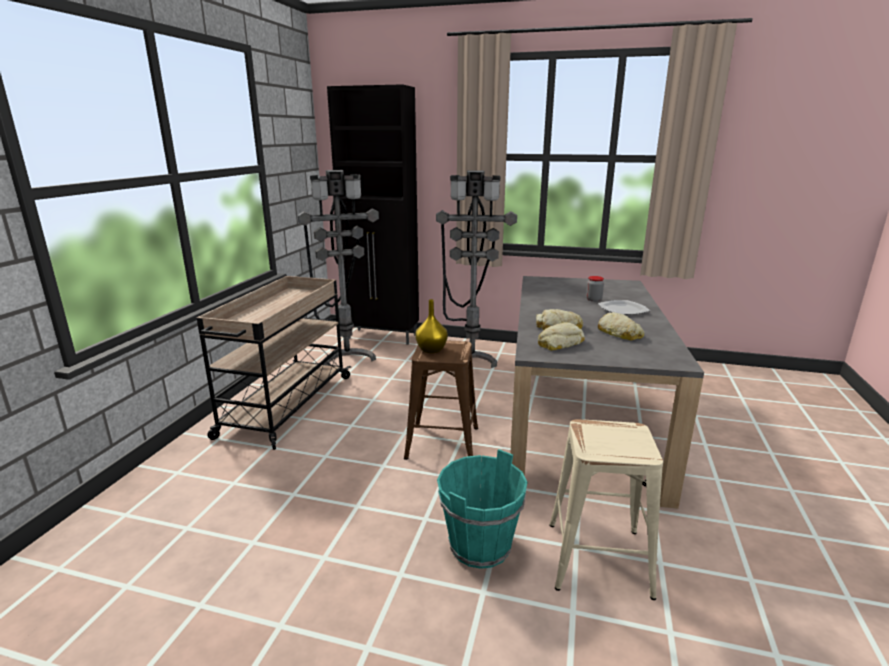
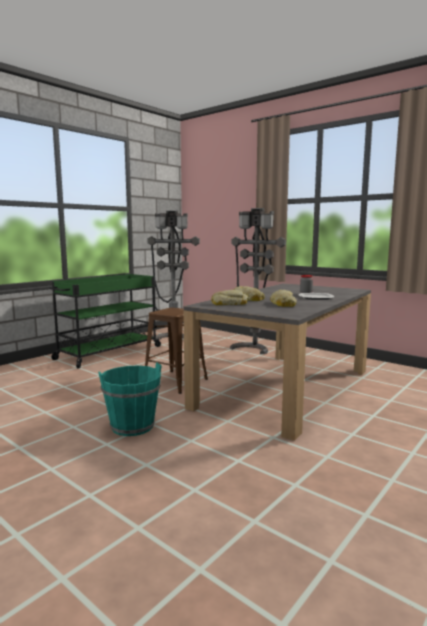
camera: 25 degrees right, 10 degrees down
beige cart [197,276,351,450] -> green cart [49,274,162,368]
black cabinet [327,84,419,345] -> none
yellow vase [415,299,448,353] -> none
beige stool [549,419,663,600] -> none

